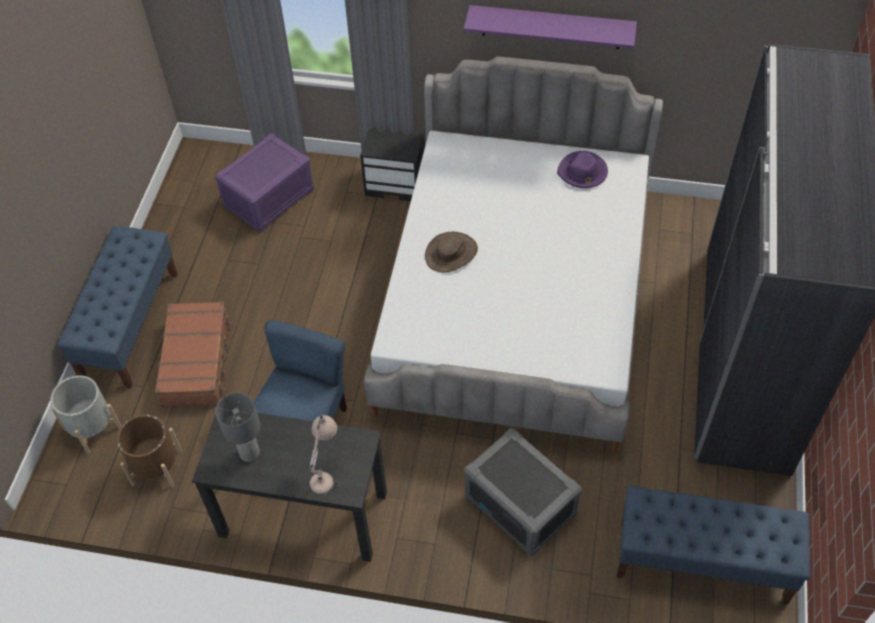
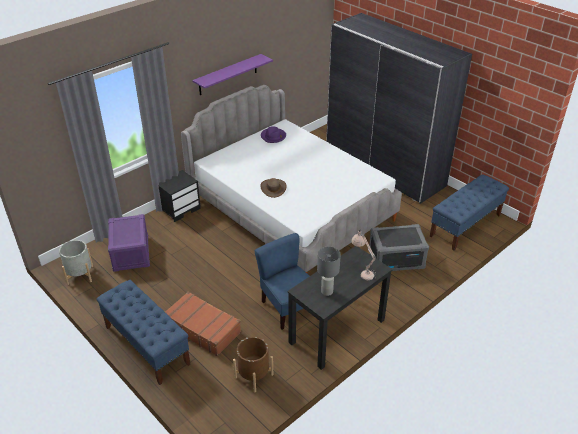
camera: 55 degrees left, 15 degrees down
grey planter [50,375,121,454] -> grey planter moved to [59,240,93,285]

